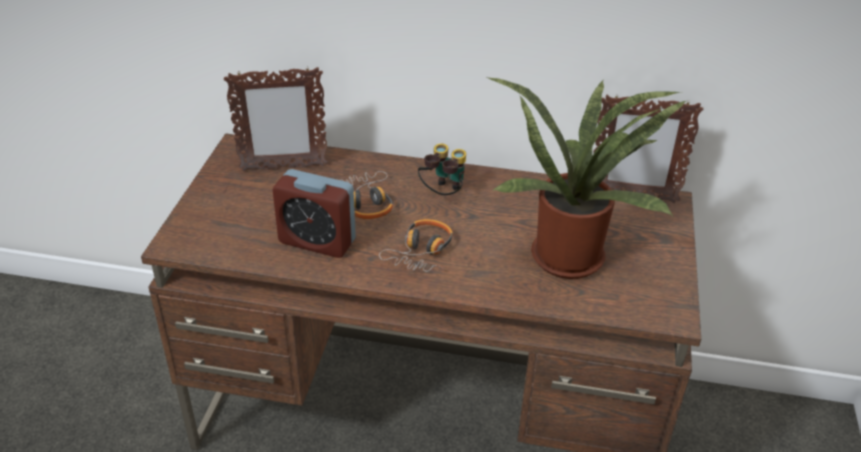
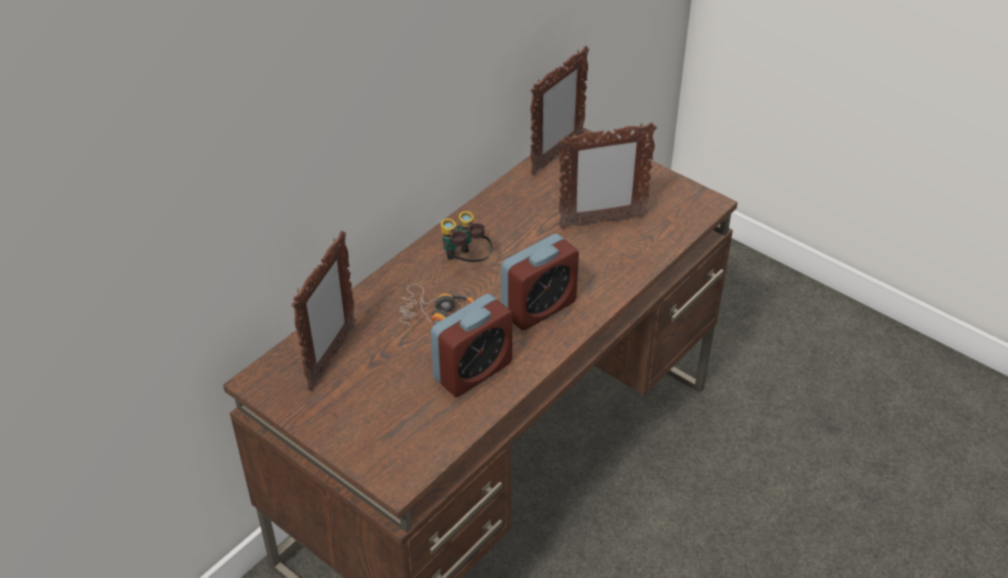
camera: 60 degrees left, 5 degrees up
headphones [379,219,453,272] -> alarm clock [501,234,579,330]
potted plant [485,76,686,279] -> picture frame [559,122,657,229]

